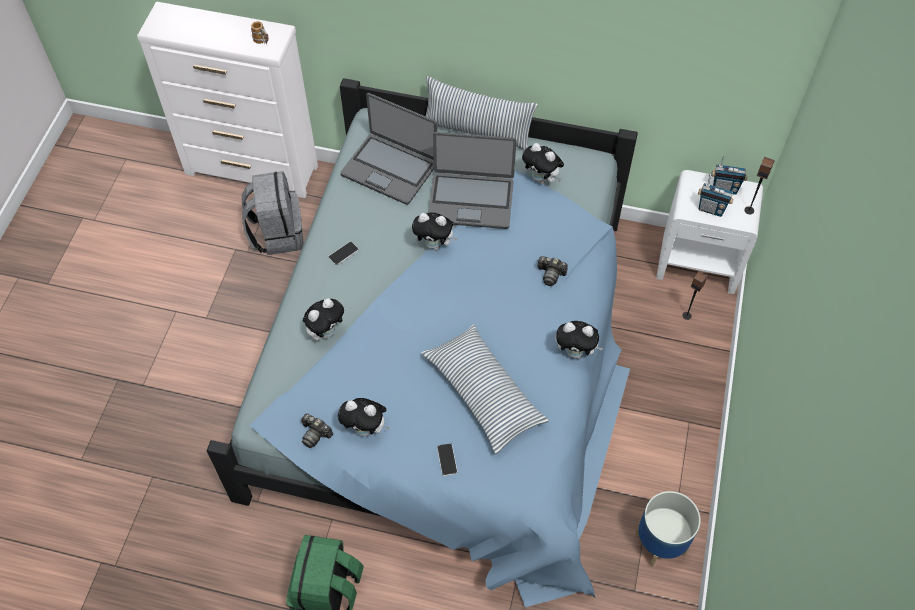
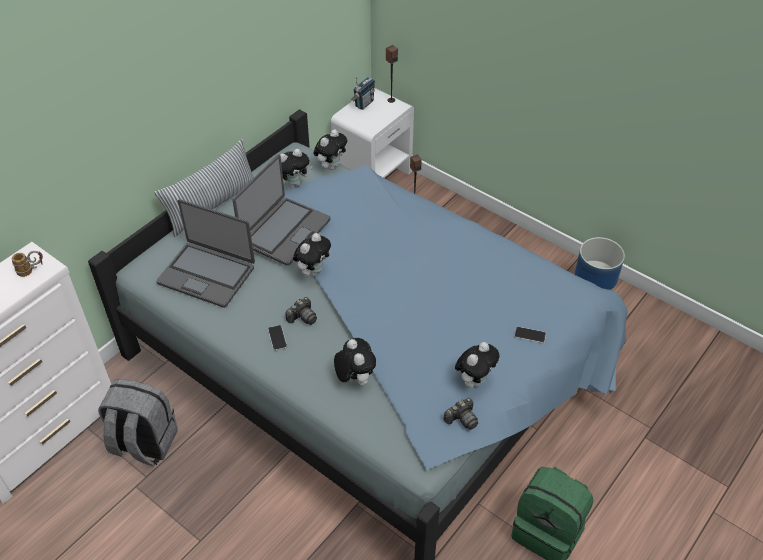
camera: 65 degrees left, 10 degrees down
laptop [340,93,437,205] -> laptop turned 60 degrees clockwise [156,199,255,308]
pillow [422,324,549,454] -> none
camera [537,256,568,286] -> camera moved to [286,297,317,325]
plush toy [555,321,603,359] -> plush toy moved to [314,129,347,170]
radio [698,174,734,217] -> none

